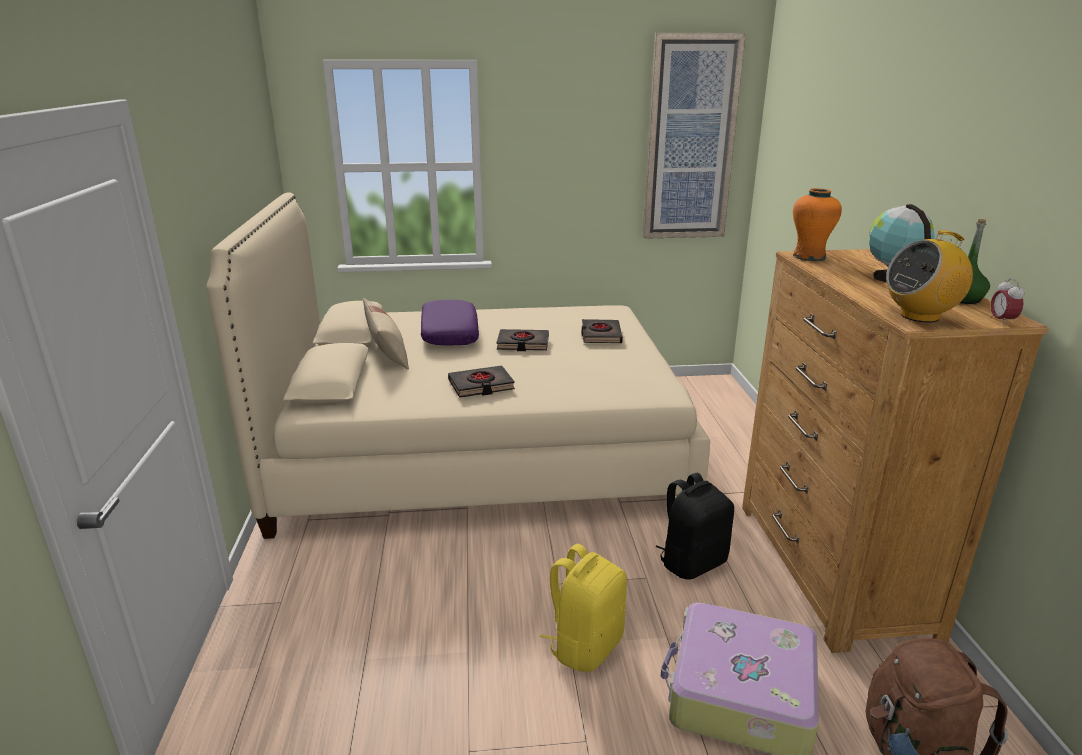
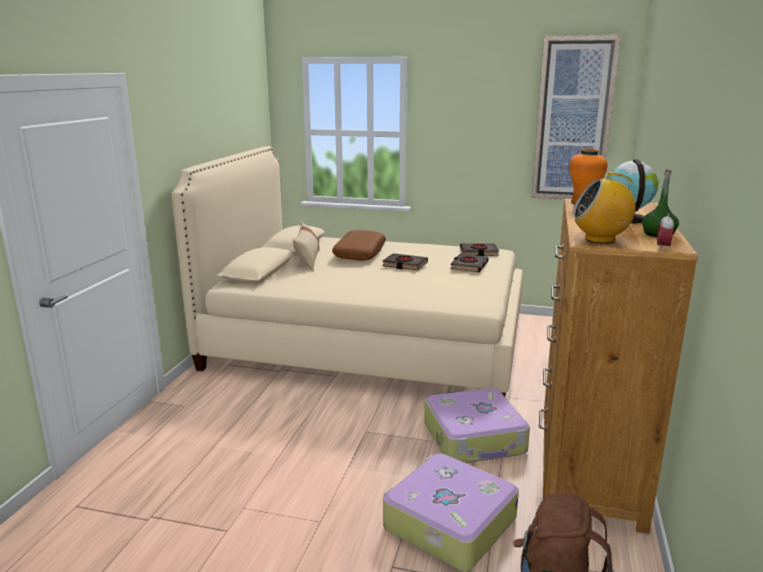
camera: 20 degrees right, 5 degrees down
purple pillow [421,300,479,345] -> brown pillow [332,230,386,261]
black book [448,365,515,398] -> black book moved to [460,244,499,256]
yellow backpack [540,544,627,672] -> none
black backpack [656,473,734,580] -> suitcase [424,388,530,463]

